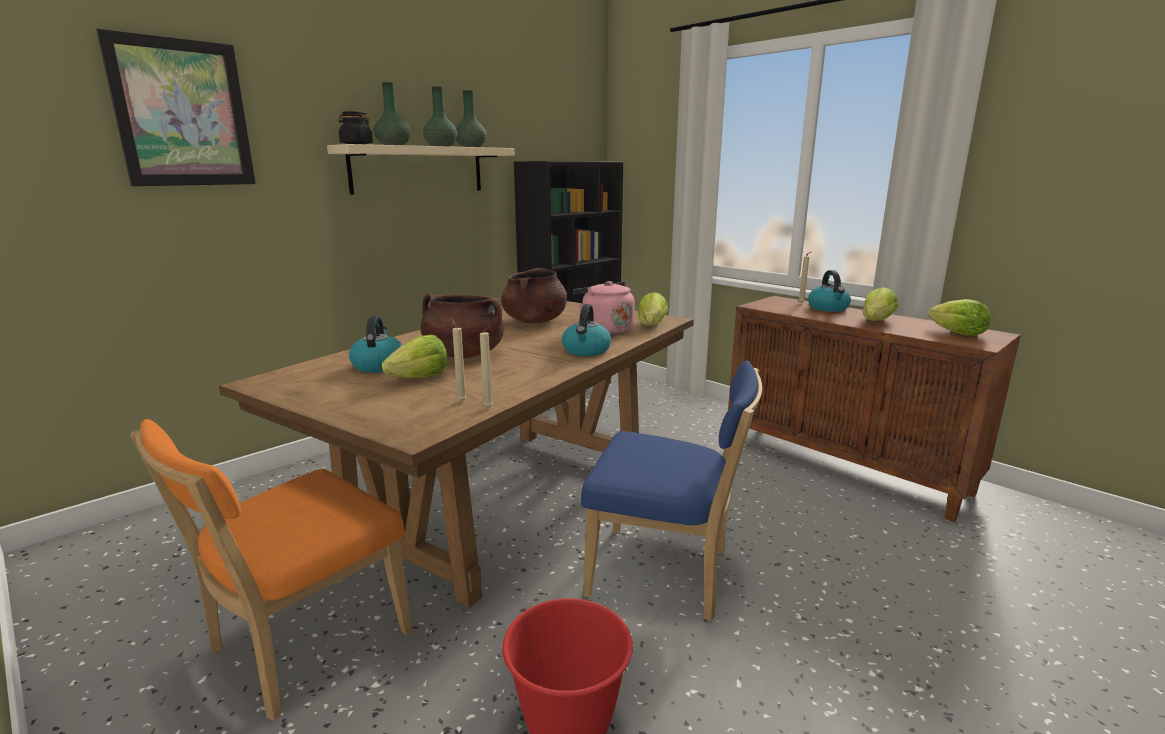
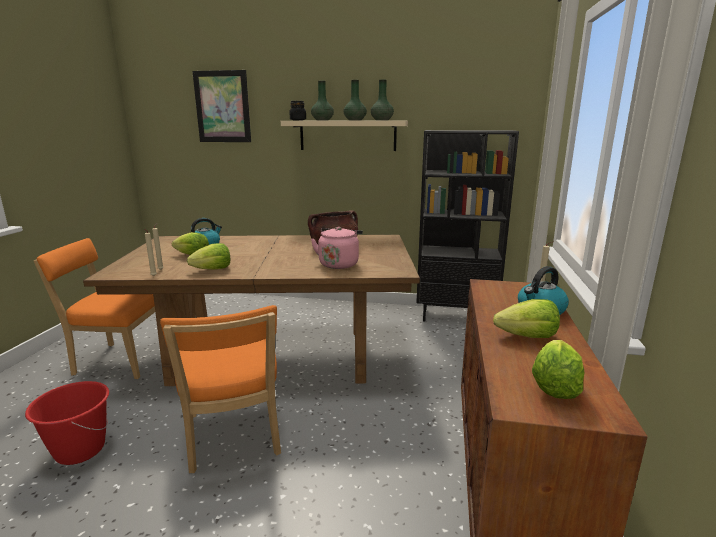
camera: 55 degrees right, 0 degrees up
brown cooking pot [420,294,505,358] -> none
kettle [562,304,611,356] -> none
blue chair [581,360,762,621] -> orange chair [160,305,281,473]
lettuce [638,292,668,326] -> lettuce moved to [187,243,230,269]

